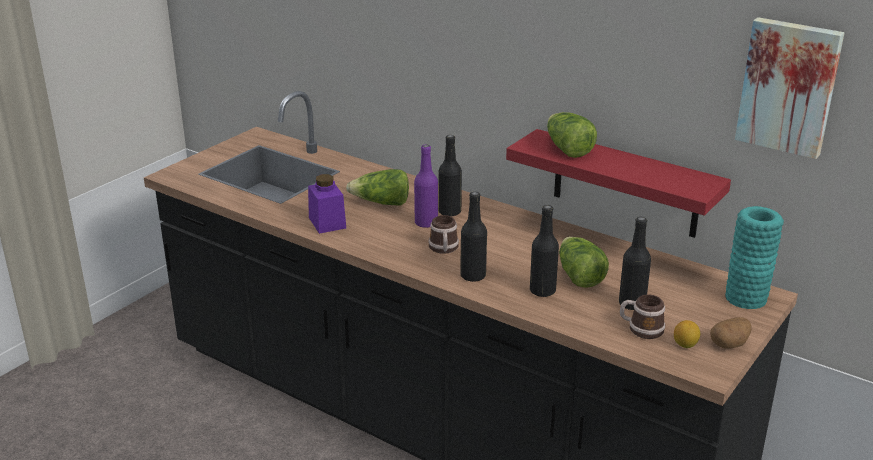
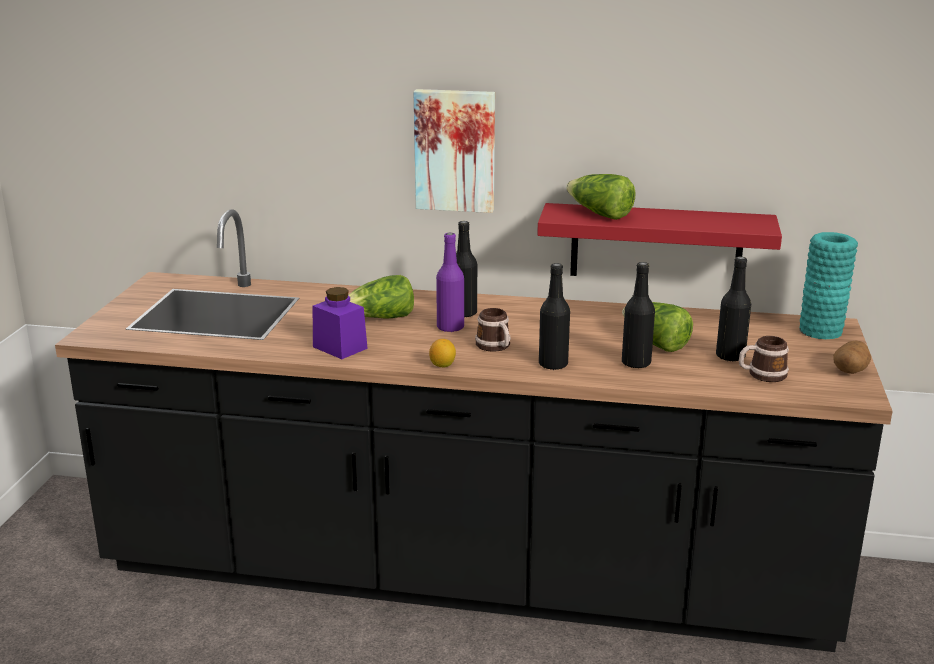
camera: 25 degrees left, 5 degrees down
lemon [674,320,700,348] -> lemon moved to [429,339,456,367]
picture [735,17,845,159] -> picture moved to [413,89,495,213]

